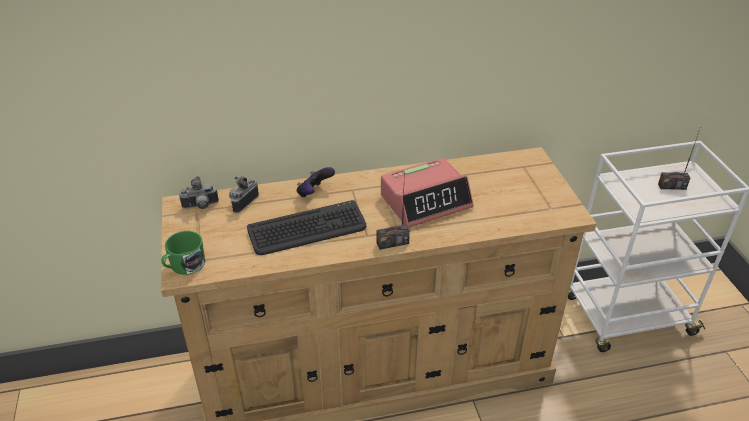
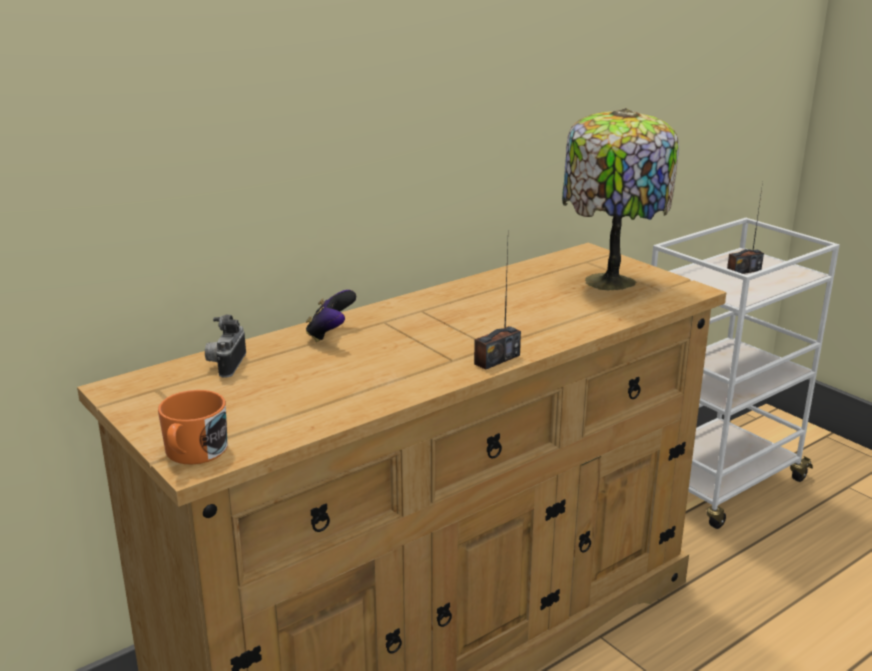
camera: 25 degrees left, 15 degrees down
green mug [161,231,205,275] -> orange mug [158,390,228,464]
camera [179,176,219,209] -> none
keyboard [247,200,366,255] -> none
alarm clock [381,158,474,228] -> none
none -> table lamp [562,108,679,290]

